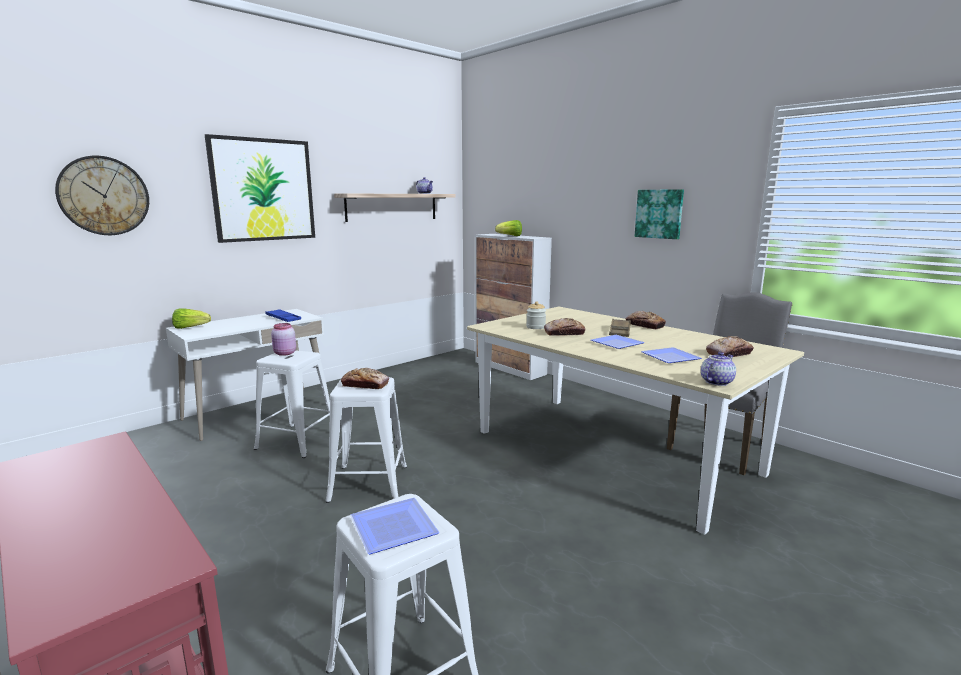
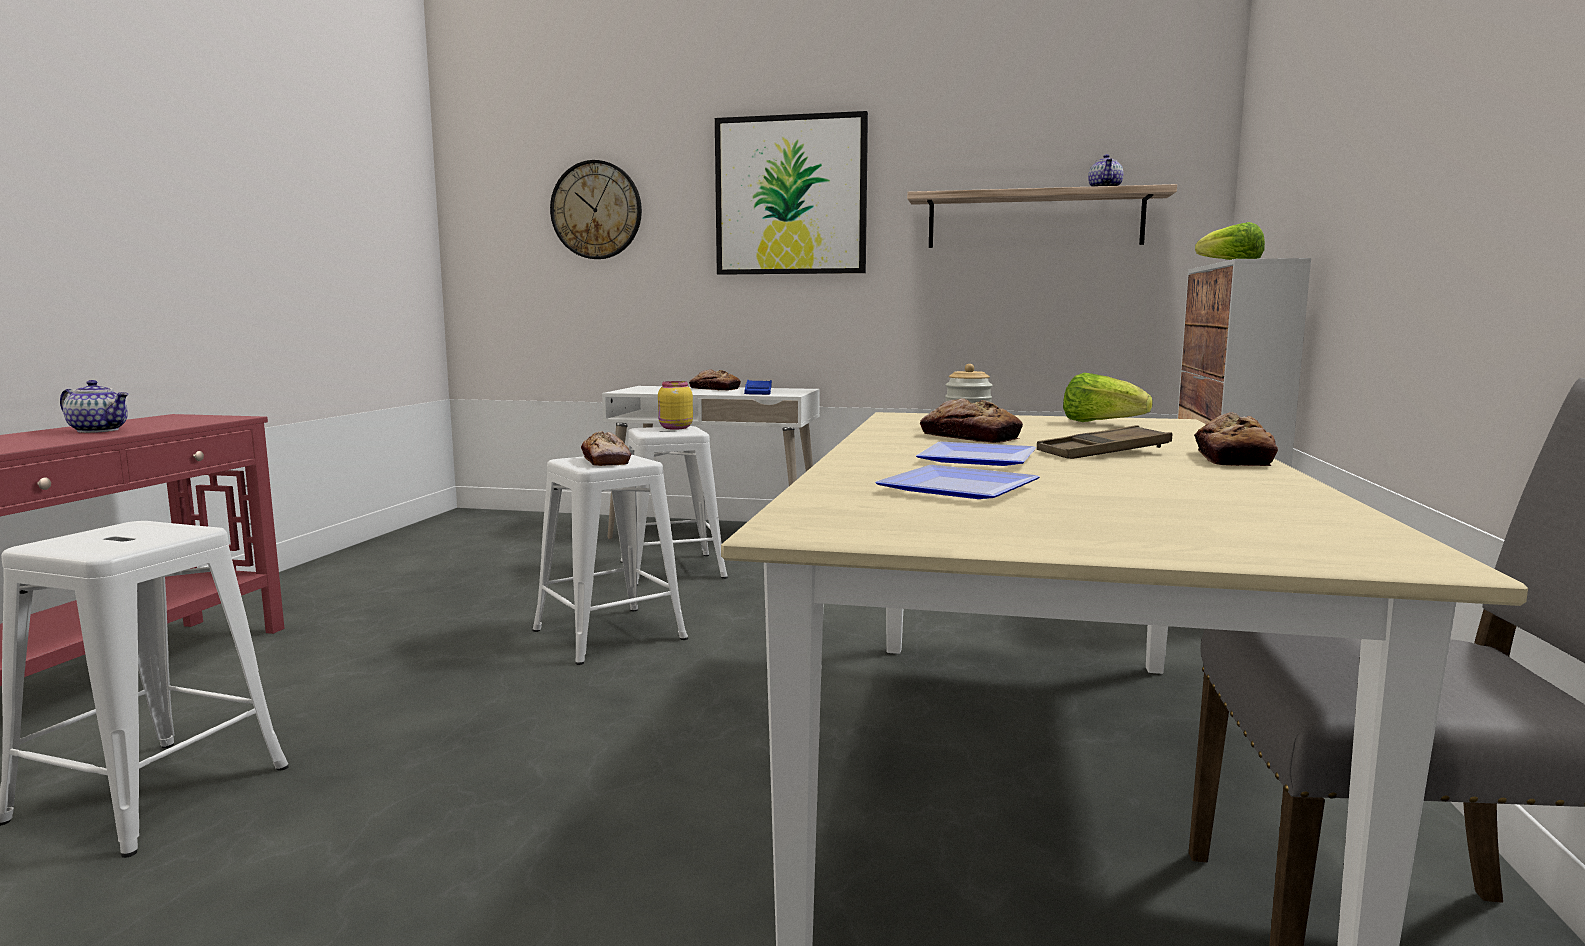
camera: 55 degrees right, 5 degrees down
lettuce [172,308,211,329] -> lettuce moved to [1063,373,1153,422]
pink jar [271,323,296,356] -> yellow jar [658,381,693,429]
plate [350,498,439,554] -> none
picture [635,189,684,239] -> none
teapot [701,352,736,386] -> teapot moved to [60,380,128,433]
bread [706,336,754,357] -> bread moved to [689,369,741,390]

